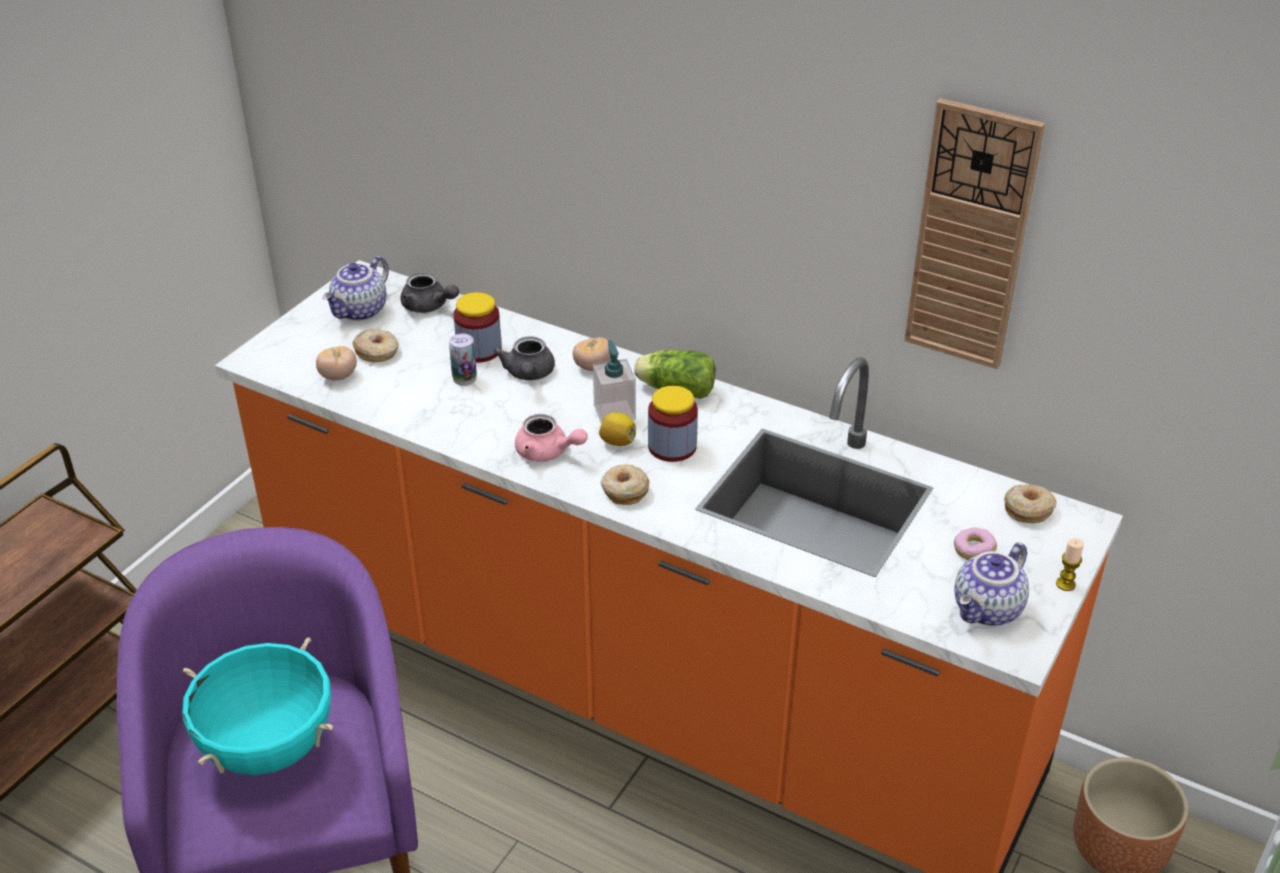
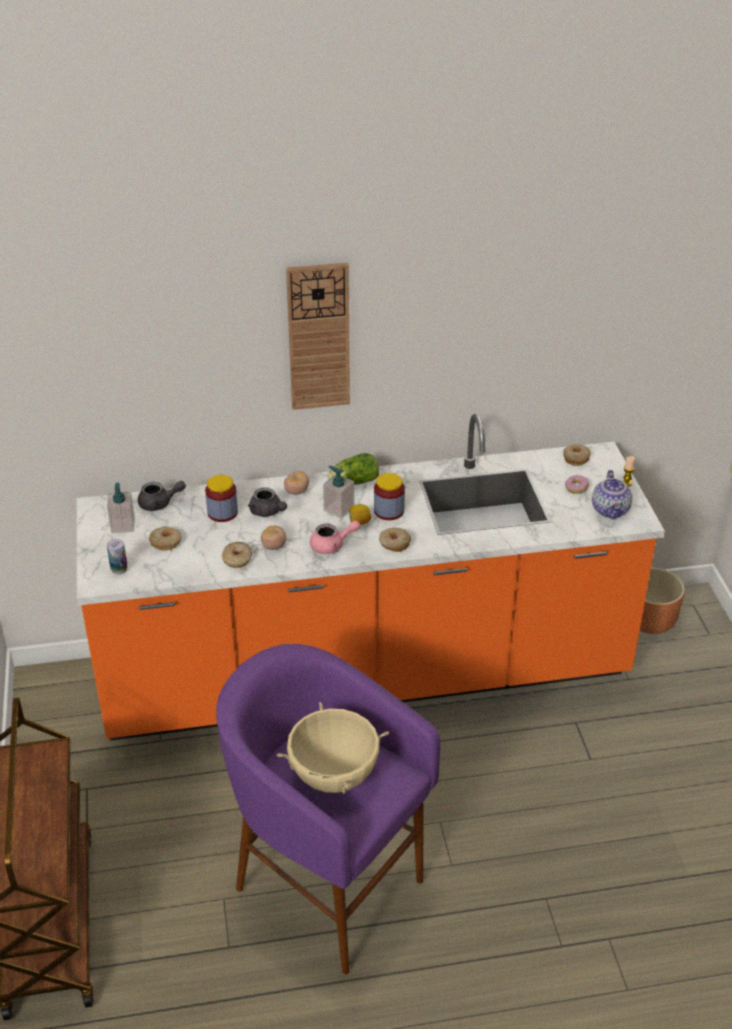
camera: 40 degrees left, 0 degrees up
turquoise cooking pot [182,637,334,775] -> beige cooking pot [277,702,389,794]
tomato [316,346,357,381] -> tomato moved to [261,525,286,550]
teapot [323,256,389,321] -> soap dispenser [107,483,135,533]
can [449,334,477,386] -> can moved to [107,539,128,575]
wall clock [904,98,1045,369] -> wall clock moved to [286,263,350,410]
none -> donut [222,542,252,568]

